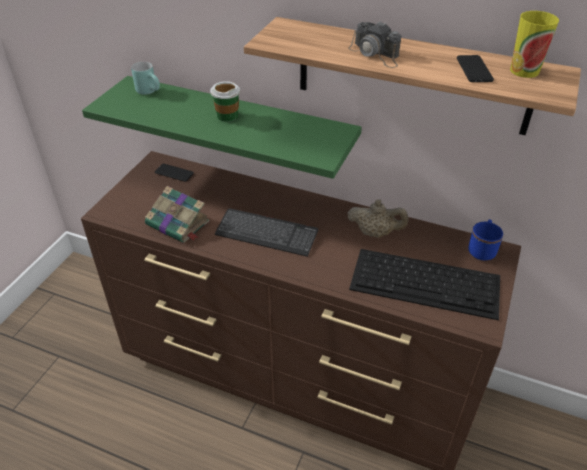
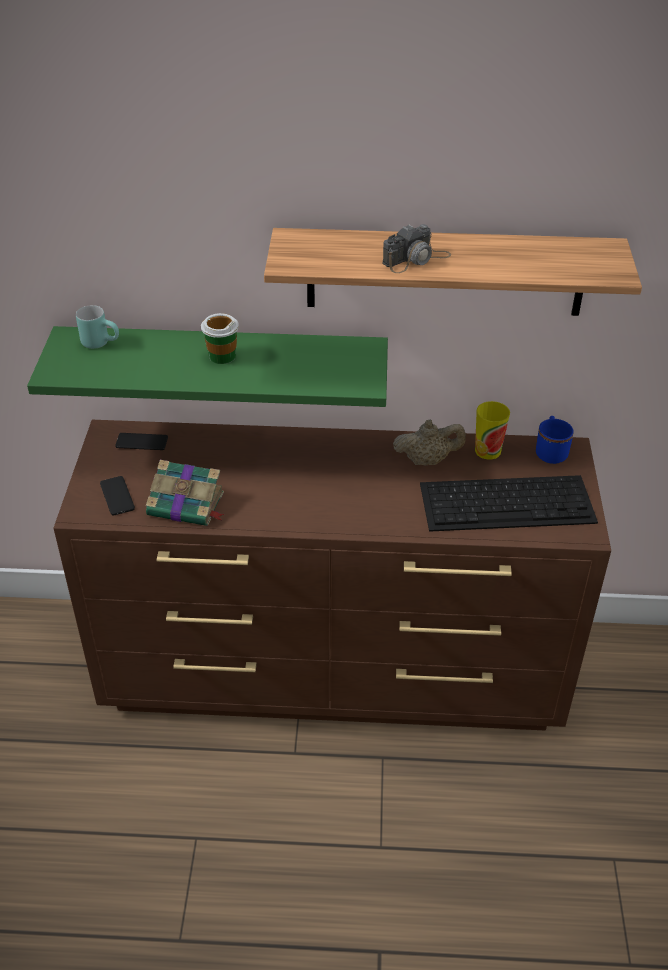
camera: 20 degrees left, 0 degrees up
keyboard [215,208,318,257] -> none
camera [348,21,401,68] -> camera turned 60 degrees counterclockwise [382,224,451,273]
phone [457,55,494,82] -> phone moved to [100,476,135,515]
cup [510,11,559,78] -> cup moved to [475,401,510,460]

